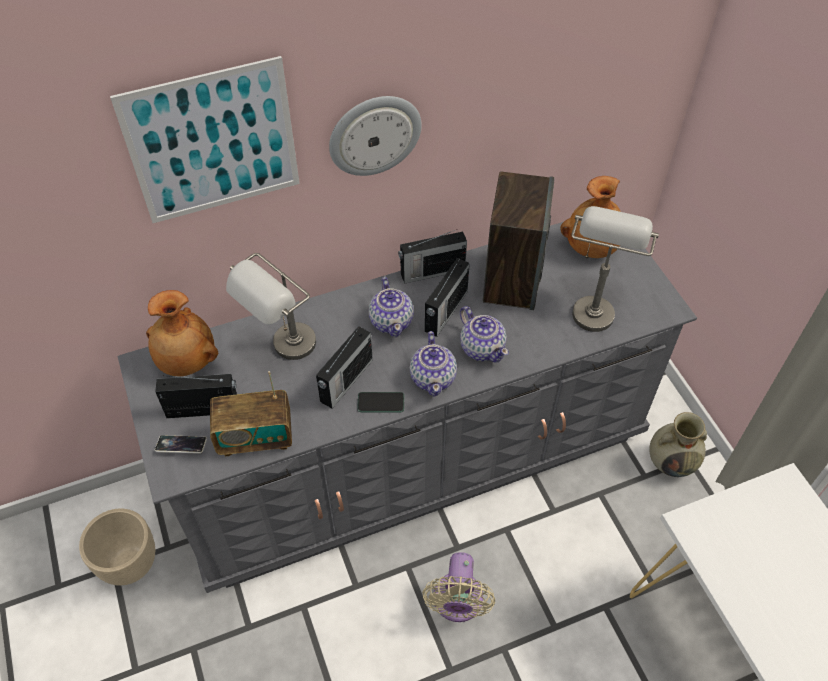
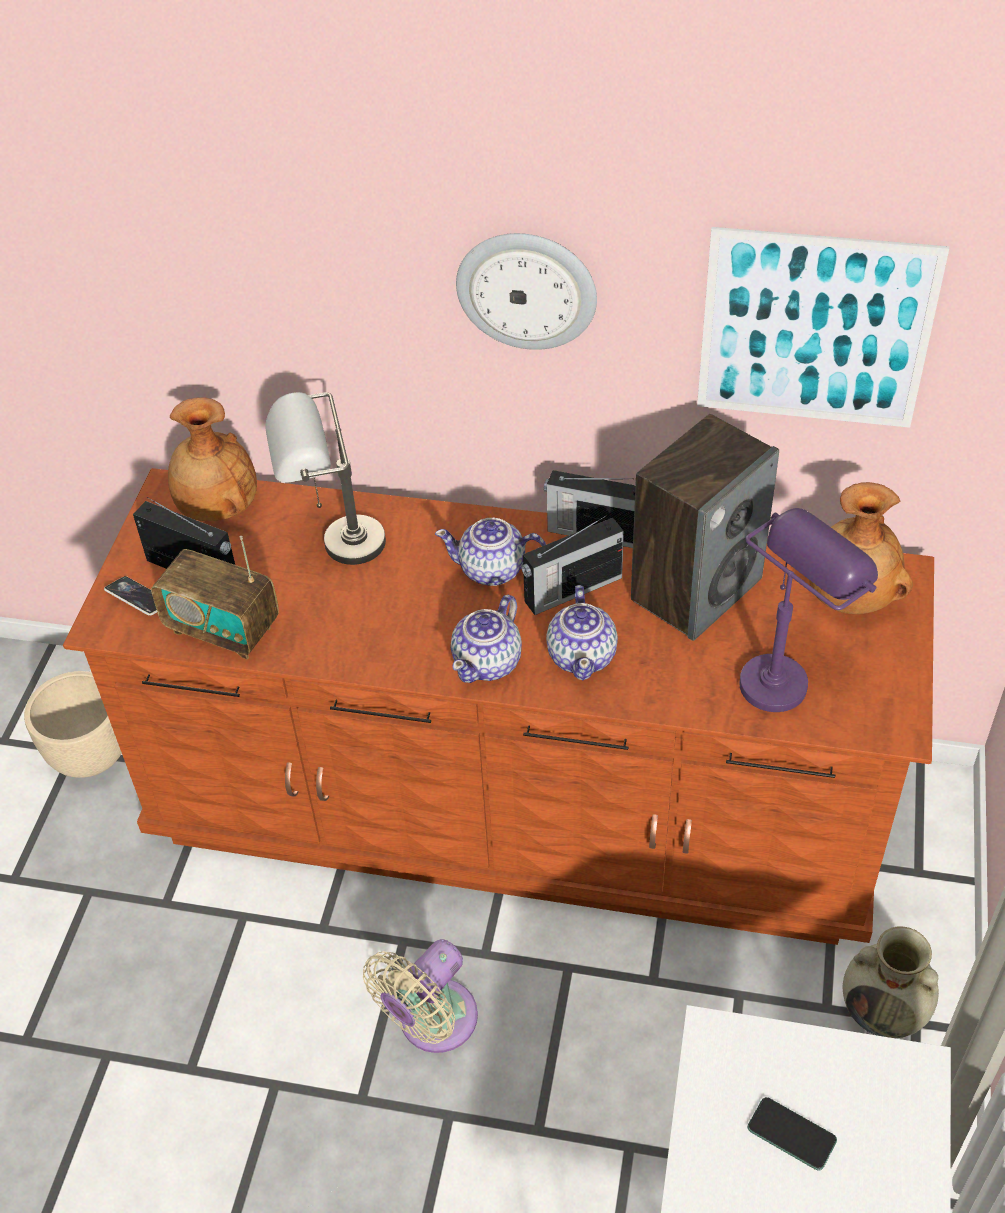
camera: 35 degrees right, 5 degrees down
picture [110,56,300,223] -> picture moved to [697,227,949,428]
grey dresser [118,222,697,593] -> brown dresser [63,468,934,945]
radio [316,326,373,409] -> none
phone [357,392,404,413] -> phone moved to [748,1097,837,1171]
teapot [369,277,414,337] -> teapot turned 75 degrees clockwise [435,518,546,586]
grey table lamp [571,206,659,332] -> purple table lamp [739,508,878,712]

